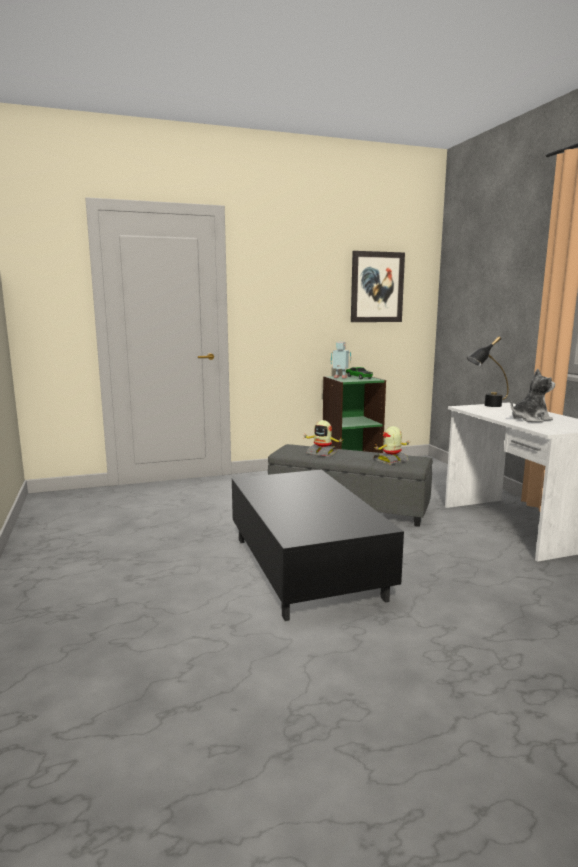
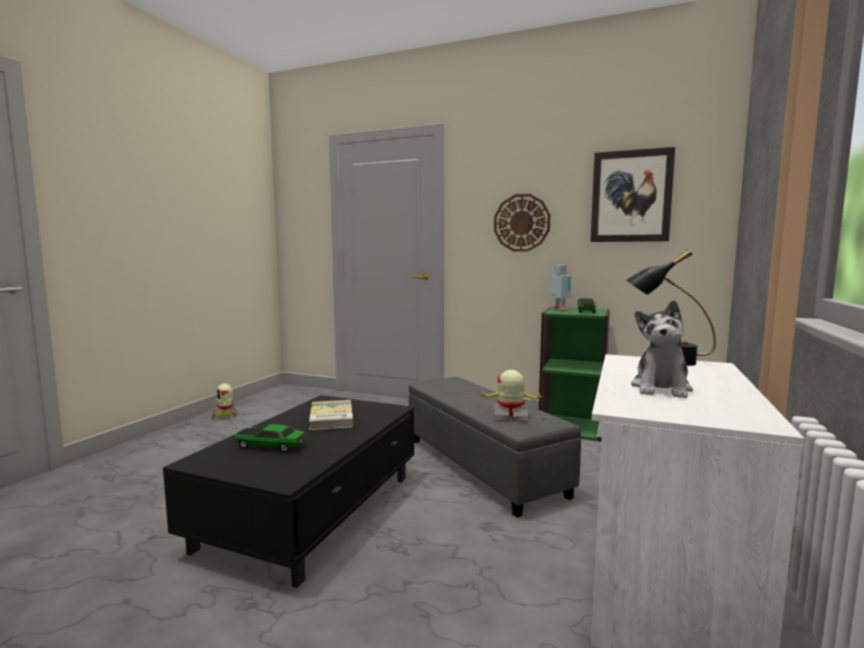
camera: 40 degrees right, 5 degrees down
toy robot [304,420,344,457] -> toy robot moved to [211,384,237,419]
plush toy [511,369,555,422] -> plush toy turned 90 degrees clockwise [631,300,693,398]
none -> toy car [235,424,306,452]
none -> book [309,400,353,430]
none -> wall clock [494,194,551,252]

